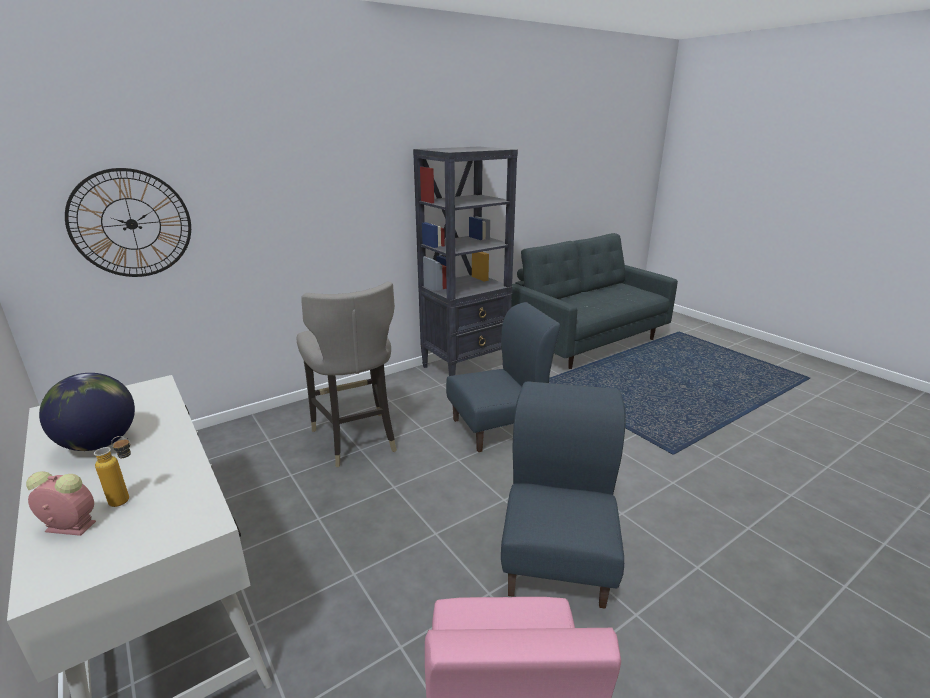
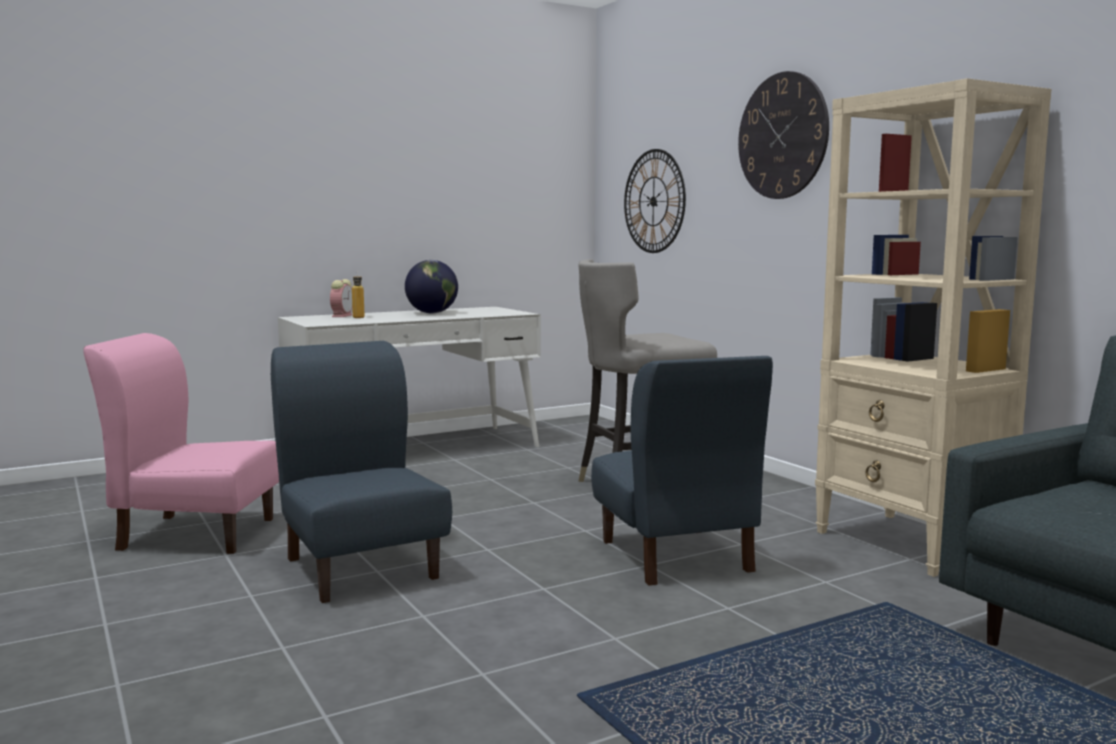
camera: 95 degrees right, 15 degrees down
black bookcase [413,147,518,376] -> beige bookcase [815,78,1051,577]
blue chair [501,381,626,609] -> blue chair turned 135 degrees counterclockwise [271,341,452,603]
none -> wall clock [738,71,829,199]

